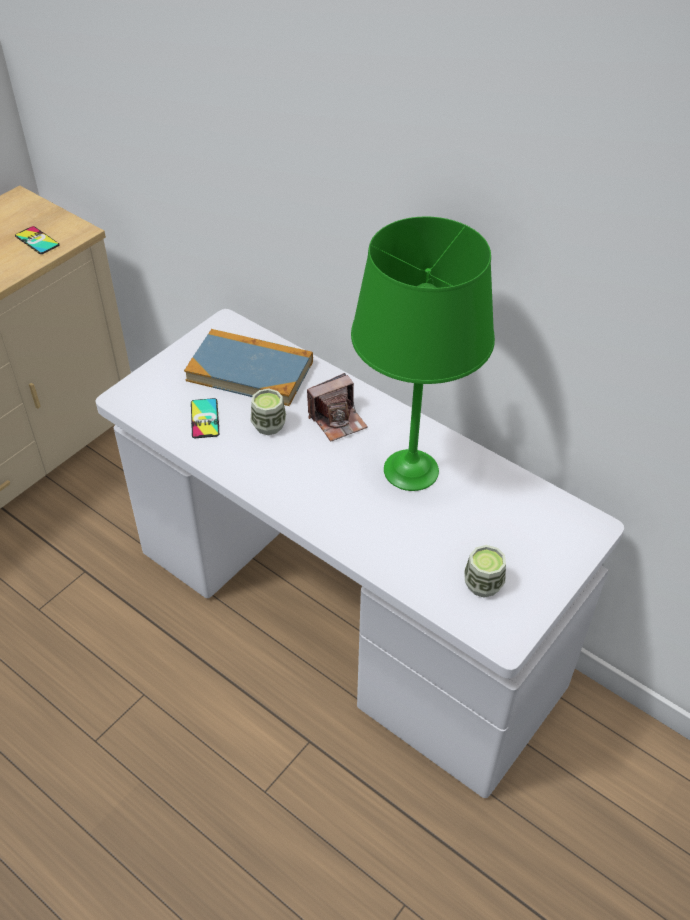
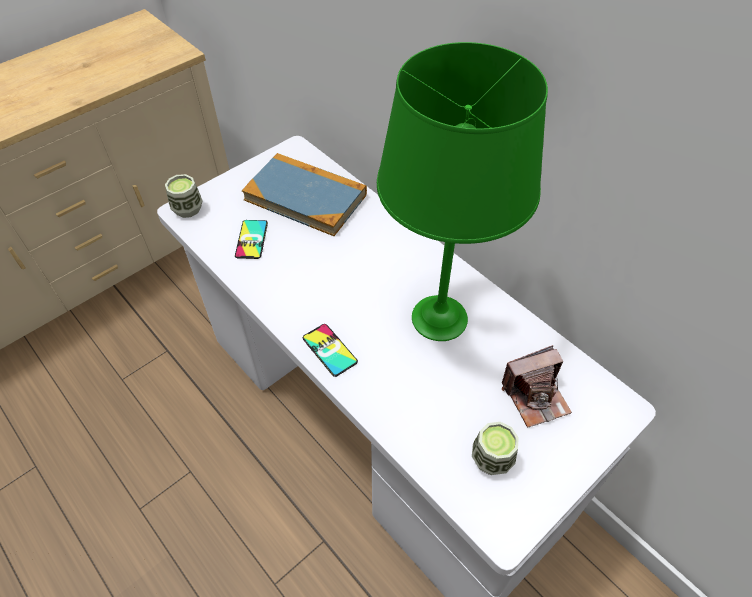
camera: 10 degrees right, 5 degrees up
phone [15,226,59,254] -> phone moved to [303,324,358,377]
cup [251,389,286,435] -> cup moved to [165,174,203,218]
camera [307,373,368,441] -> camera moved to [502,345,572,428]

